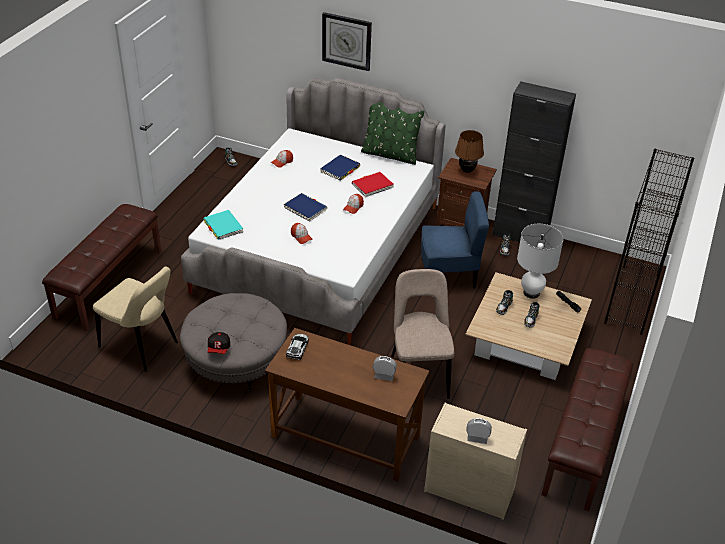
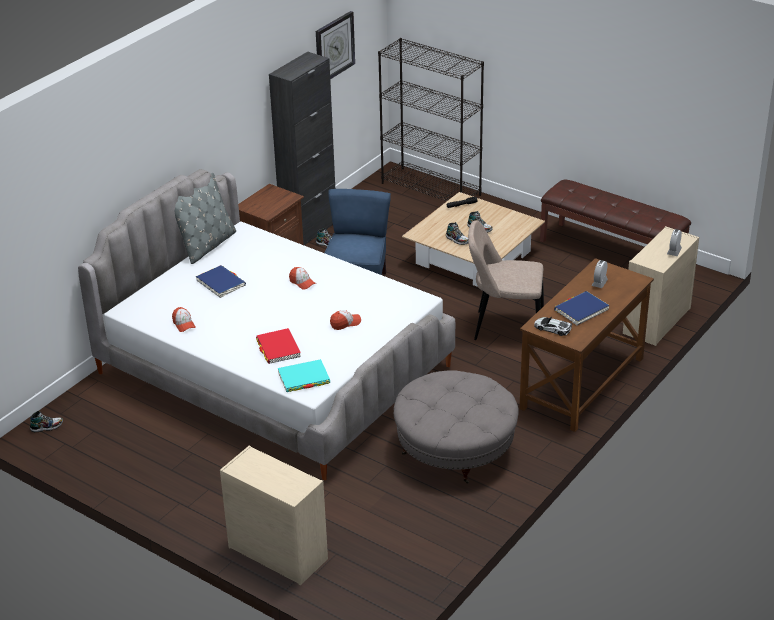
camera: 75 degrees left, 5 degrees down
brown bench [42,204,161,330] -> beige dresser [220,445,328,586]
beige chair [93,267,178,372] -> none
cap [207,332,230,354] -> none
blue book [284,193,327,222] -> blue book moved to [554,291,610,325]
wall clock [322,12,372,71] -> wall clock moved to [316,11,355,79]
red book [352,172,394,197] -> red book moved to [256,328,301,364]
green pillow [361,102,424,165] -> grey pillow [175,173,236,264]
brown table lamp [455,130,484,173] -> none
white table lamp [517,224,563,299] -> none

